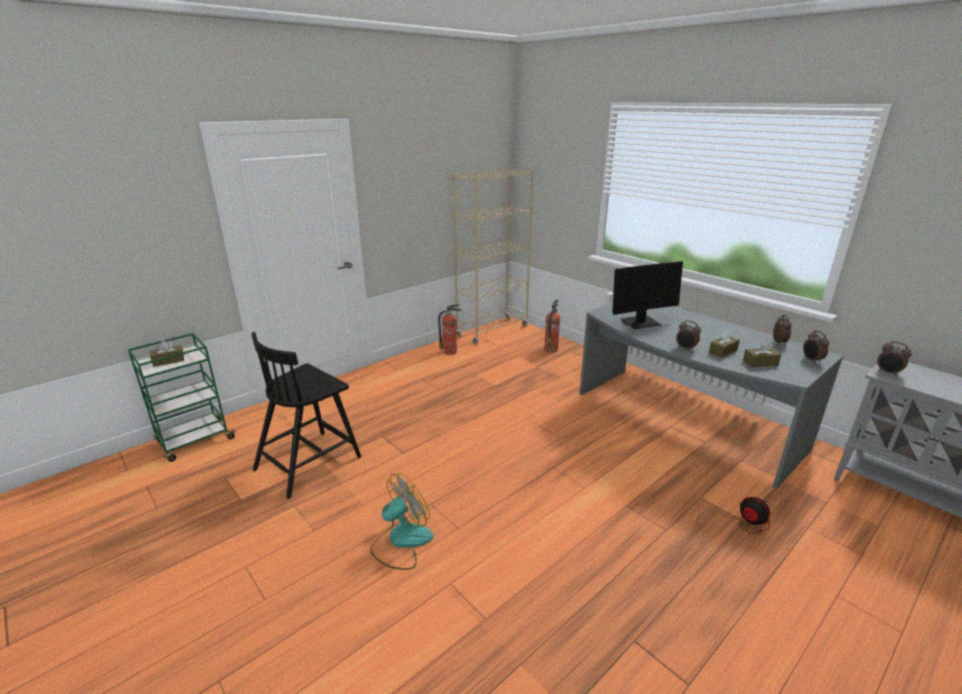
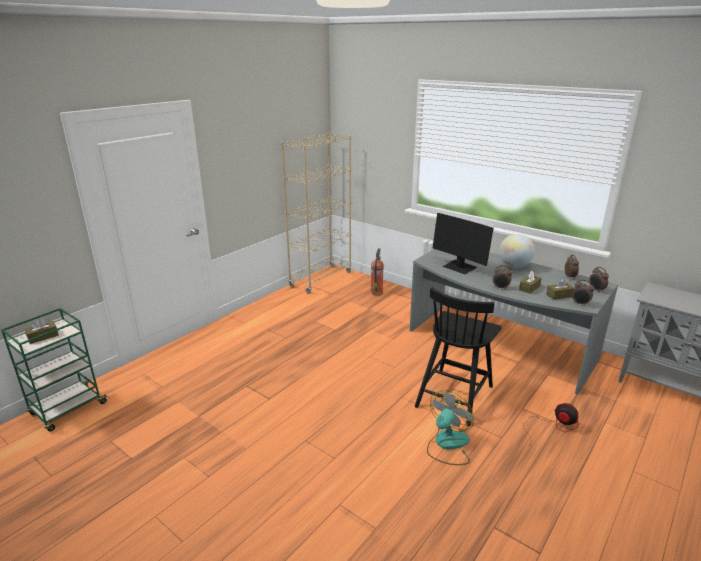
camera: 10 degrees left, 0 degrees up
black chair [252,332,361,499] -> black chair moved to [415,288,502,426]
fan [371,473,433,570] -> fan moved to [427,390,474,465]
fire extinguisher [438,304,462,355] -> none
monitor [612,261,683,329] -> monitor turned 75 degrees clockwise [432,213,494,274]
alarm clock [877,341,912,376] -> alarm clock moved to [572,280,595,306]
none -> globe [499,234,535,268]

